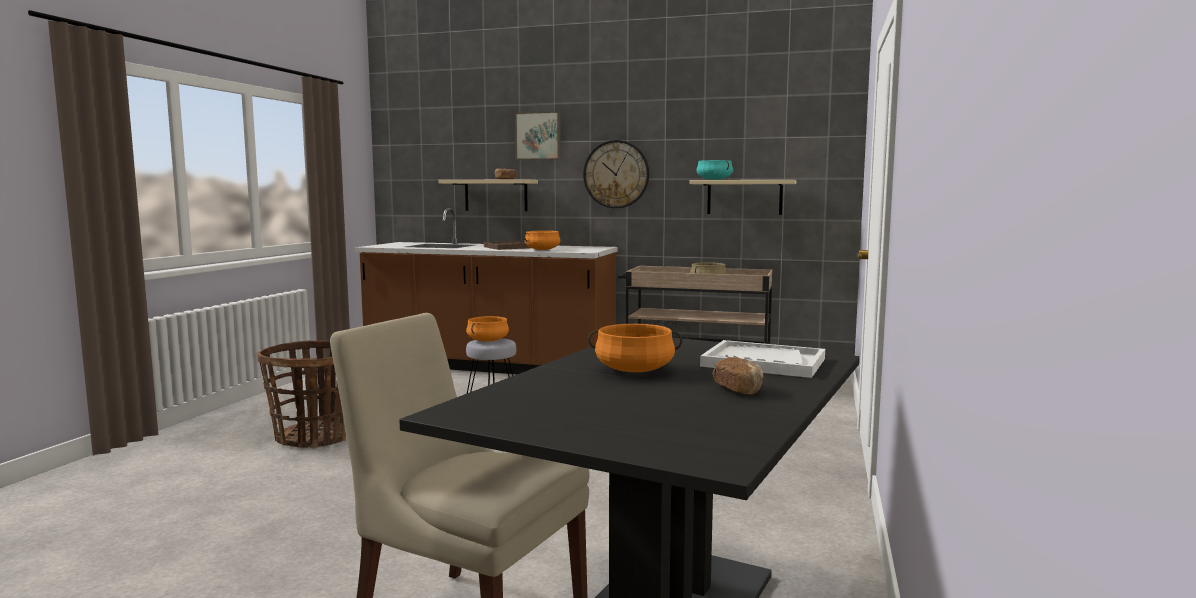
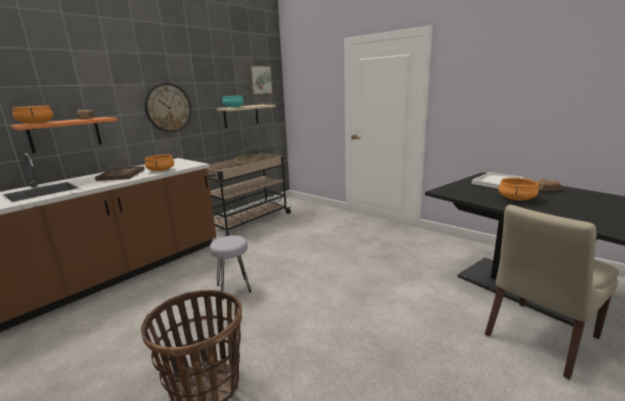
camera: 65 degrees left, 10 degrees up
beige shelf [438,179,538,211] -> orange shelf [10,117,118,153]
orange cooking pot [466,316,509,342] -> orange cooking pot moved to [12,105,53,124]
picture [515,112,561,160] -> picture moved to [248,65,273,95]

